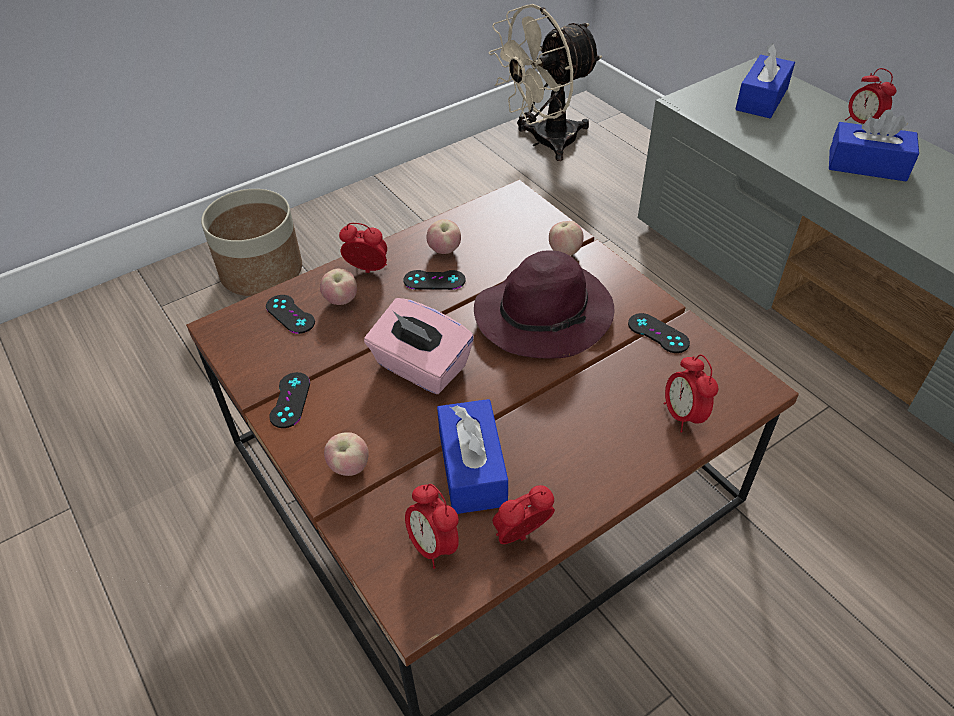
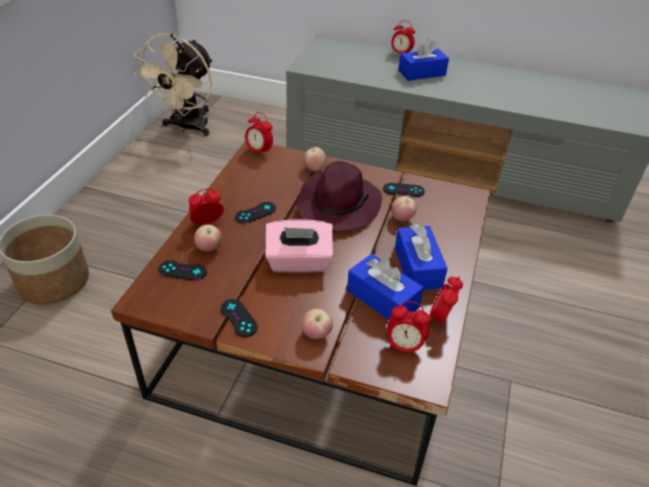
camera: 40 degrees left, 5 degrees down
apple [427,219,461,254] -> apple moved to [391,196,417,221]
alarm clock [663,354,718,432] -> alarm clock moved to [245,112,273,158]
blue tissue box [735,43,795,118] -> blue tissue box moved to [395,224,448,290]

